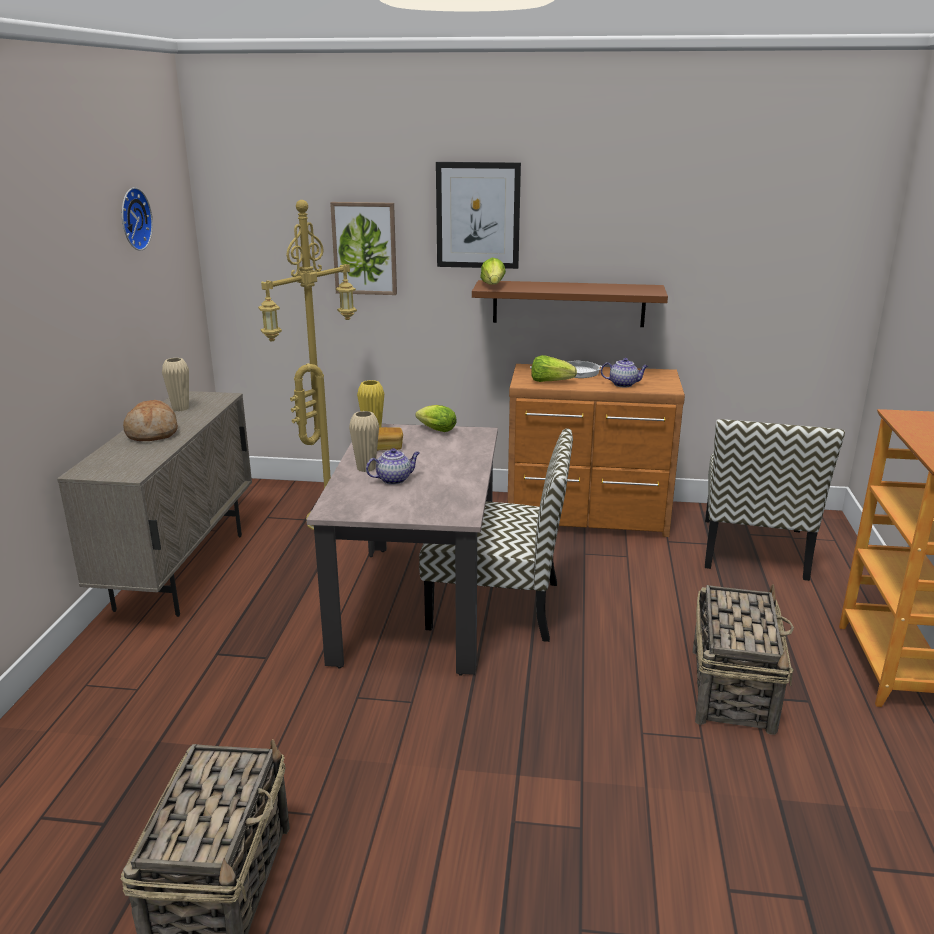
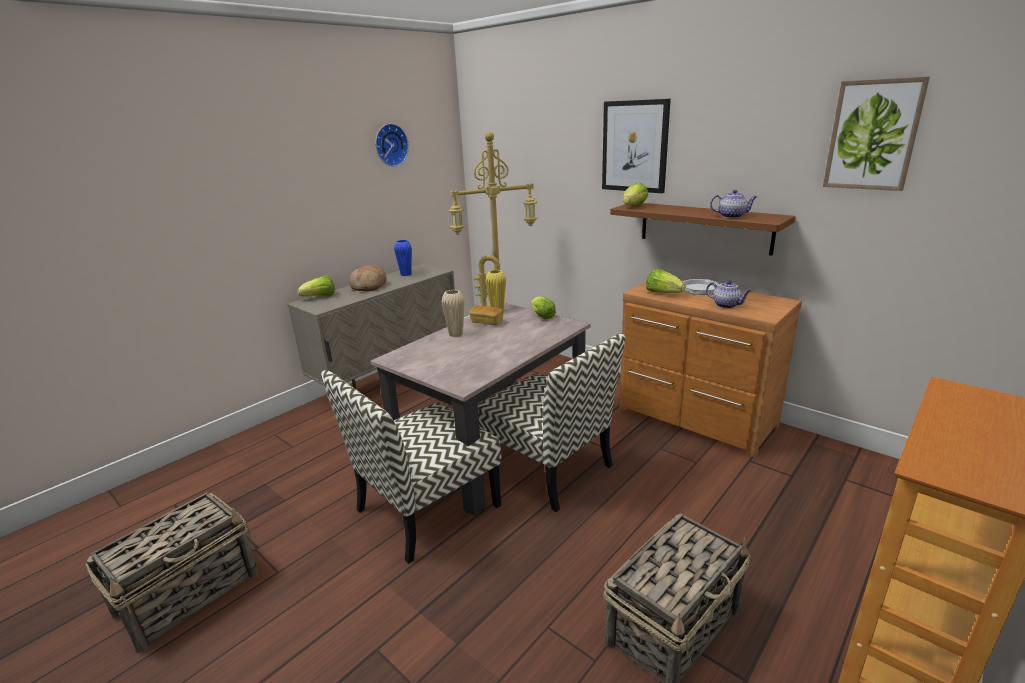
camera: 35 degrees right, 0 degrees up
beige vase [162,358,189,411] -> blue vase [394,240,412,276]
picture [330,202,397,295] -> picture moved to [823,77,930,191]
teapot [366,448,420,485] -> teapot moved to [710,190,757,218]
chair [705,419,845,581] -> chair moved to [321,370,502,564]
none -> lettuce [298,276,335,296]

